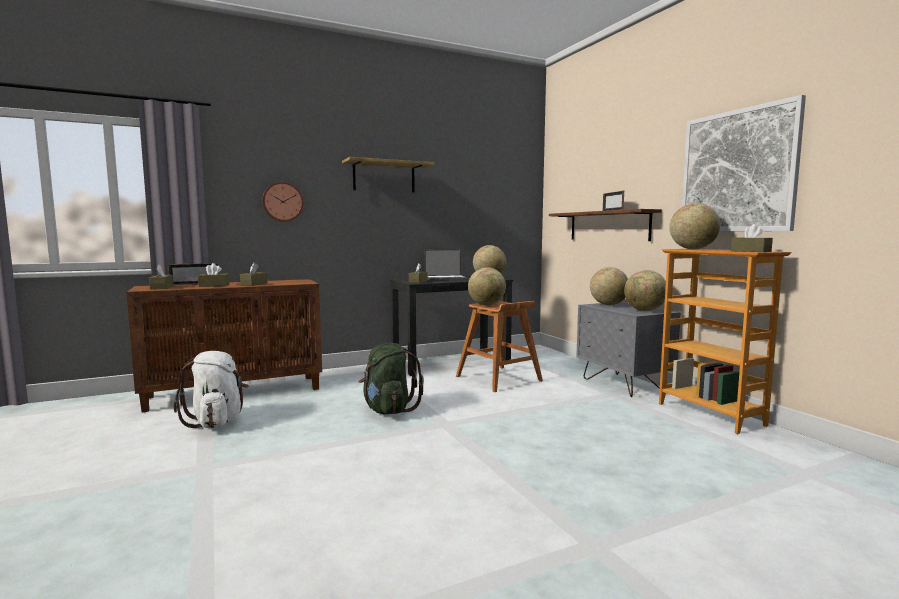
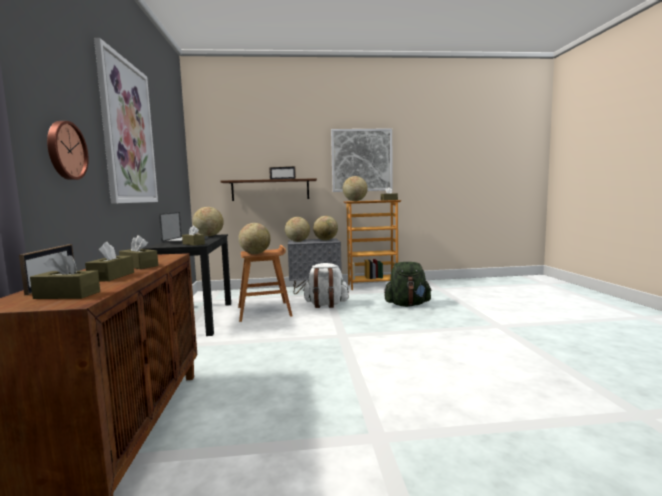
camera: 70 degrees left, 0 degrees up
white backpack [174,351,249,428] -> white backpack moved to [304,263,349,308]
shelf [342,157,434,192] -> picture [94,38,158,204]
green backpack [359,343,424,414] -> green backpack moved to [384,262,432,307]

